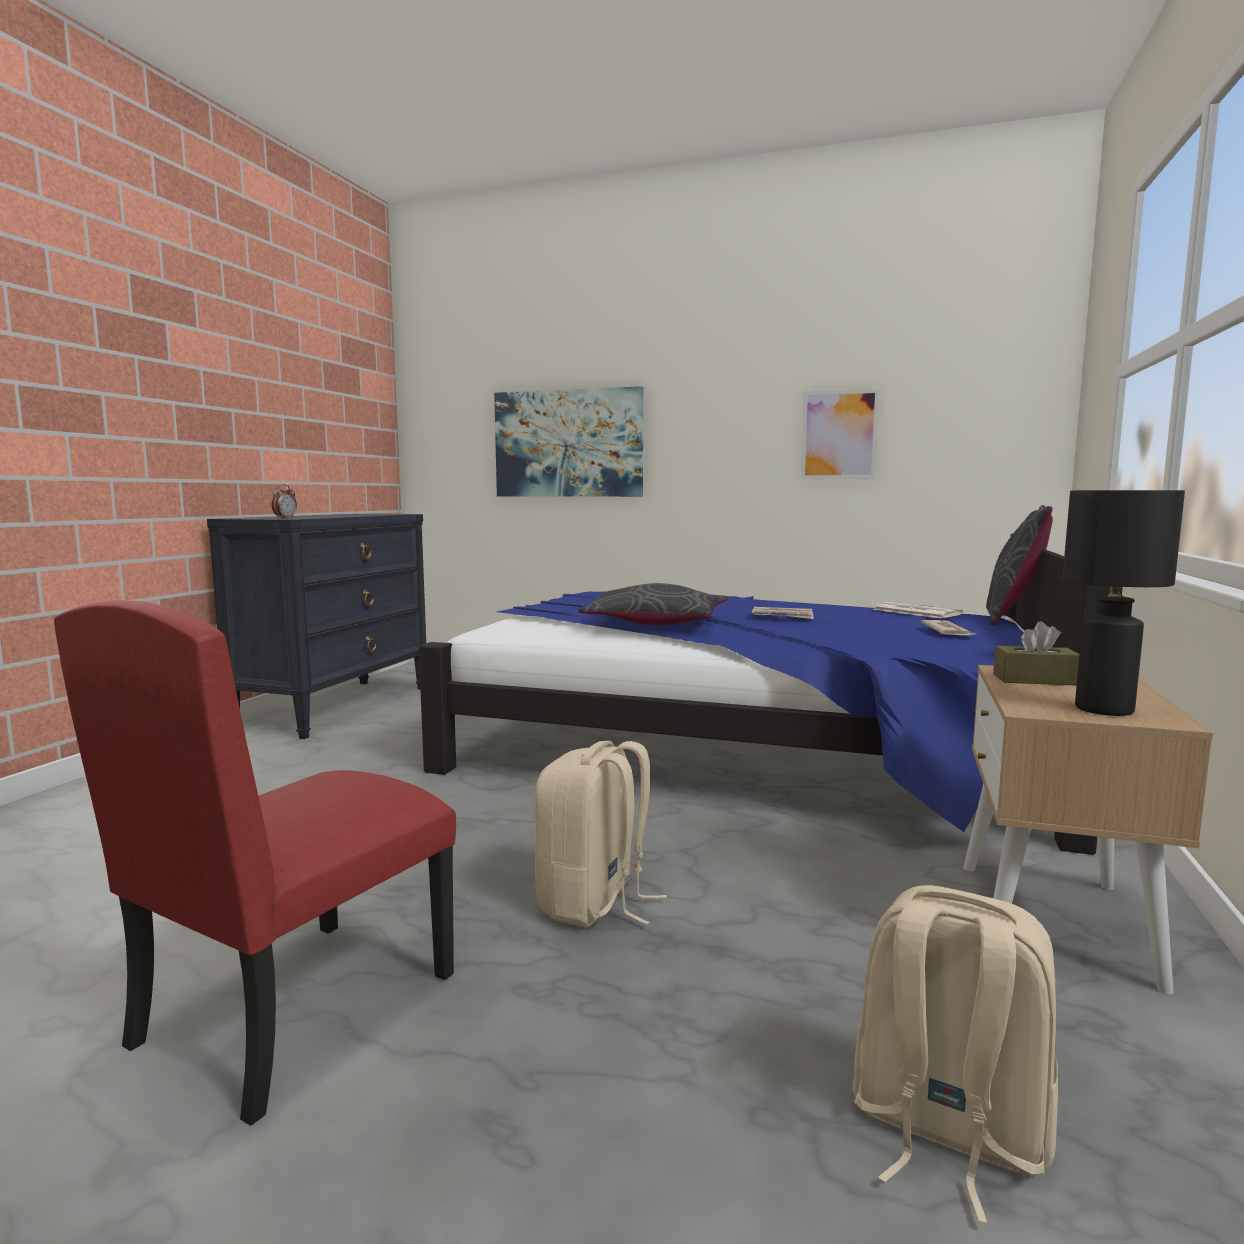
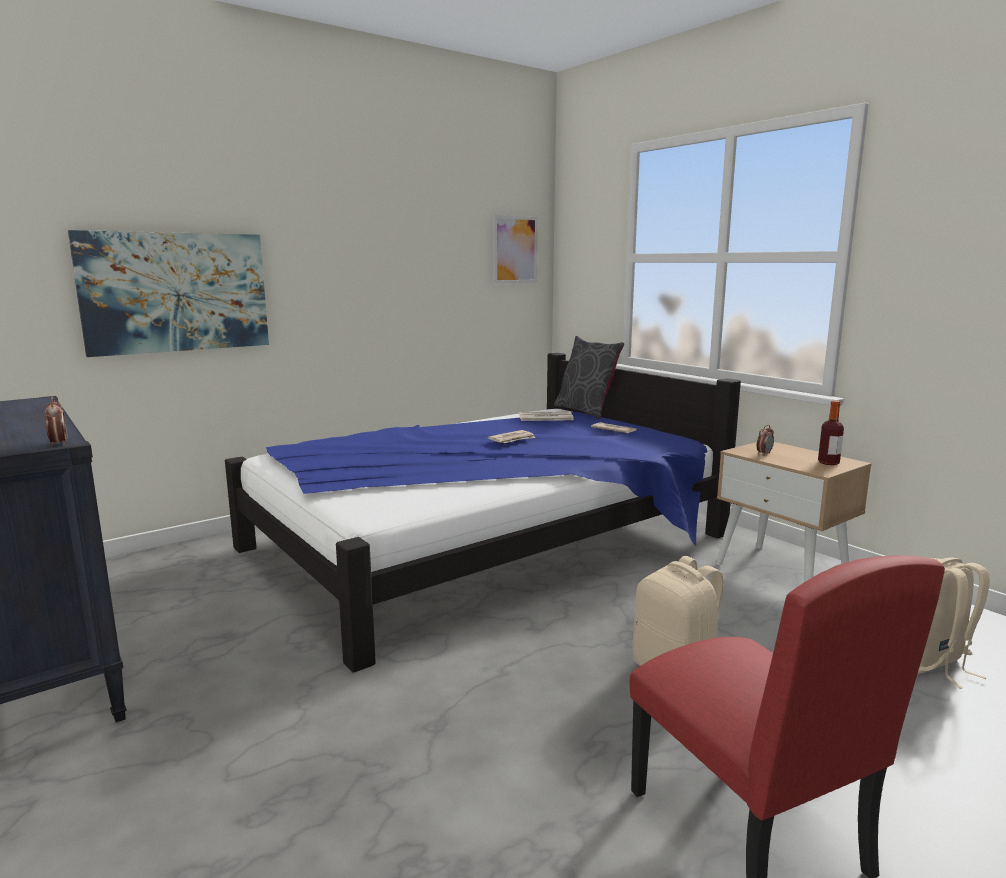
camera: 55 degrees left, 5 degrees up
grey pillow [578,583,728,625] -> none
picture [801,389,880,479] -> picture moved to [494,215,538,283]
brown tissue box [993,621,1079,685] -> alarm clock [757,425,774,456]
black table lamp [1062,490,1185,716] -> bottle [818,401,844,465]

